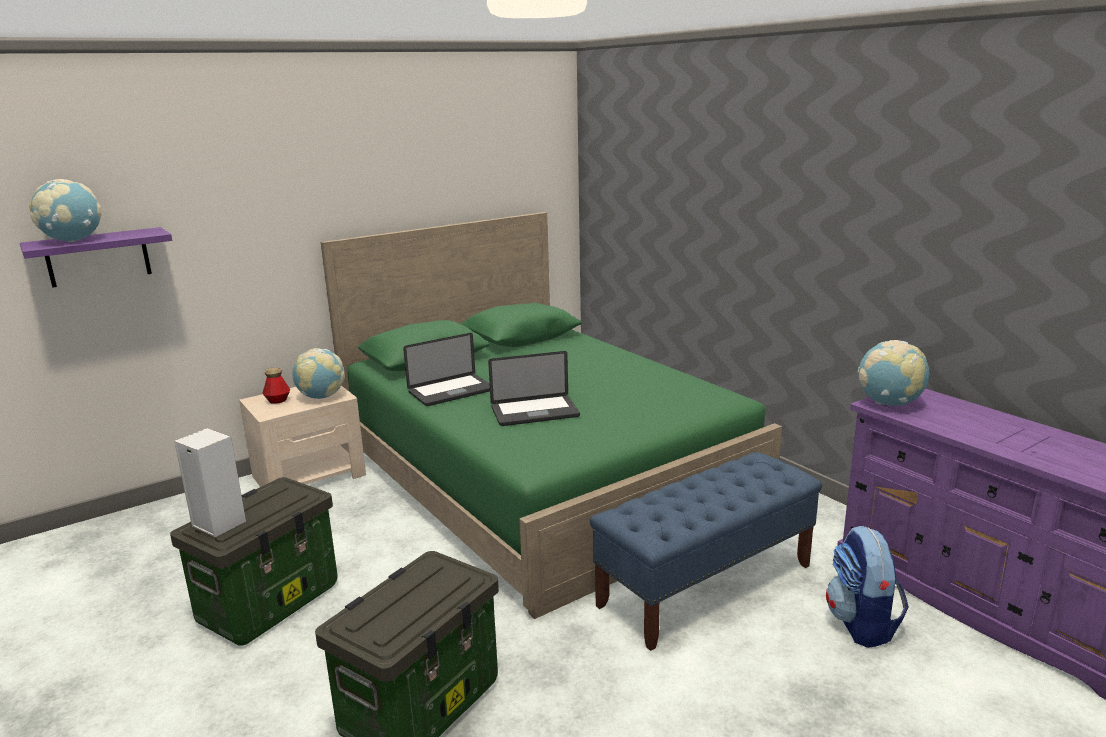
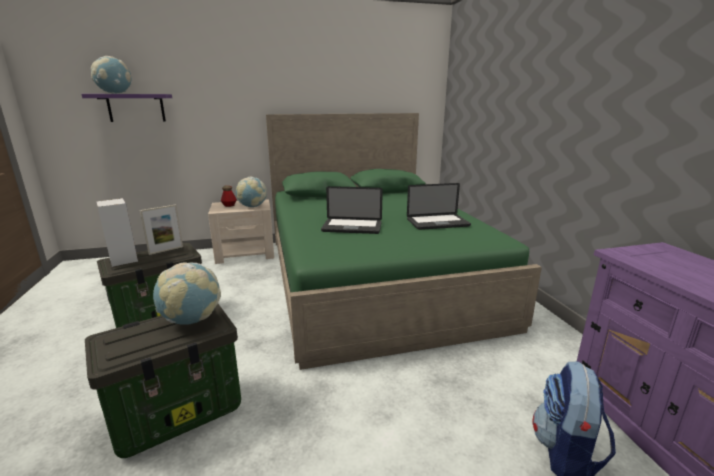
camera: 20 degrees right, 0 degrees up
laptop [403,333,490,406] -> laptop moved to [407,183,471,230]
blue bench [590,452,822,651] -> none
globe [858,340,929,406] -> globe moved to [153,262,221,325]
none -> picture frame [140,204,183,255]

